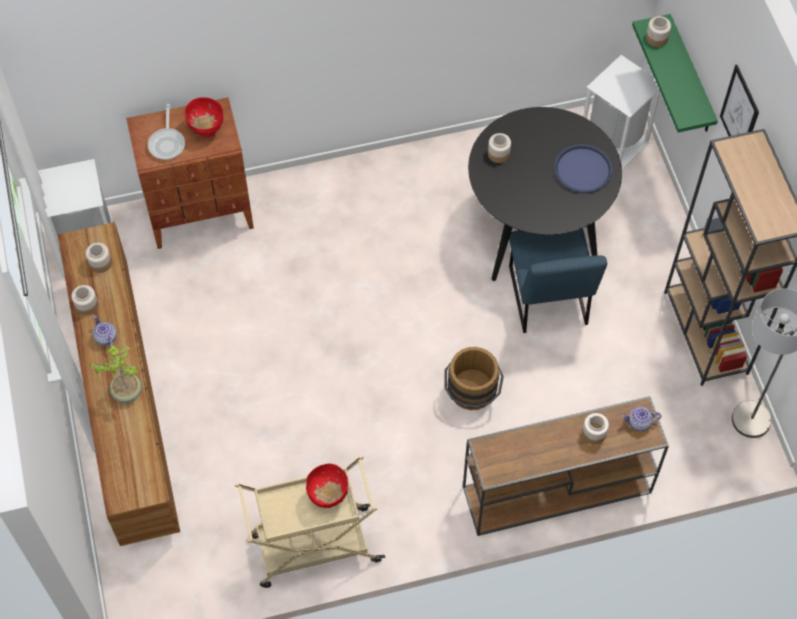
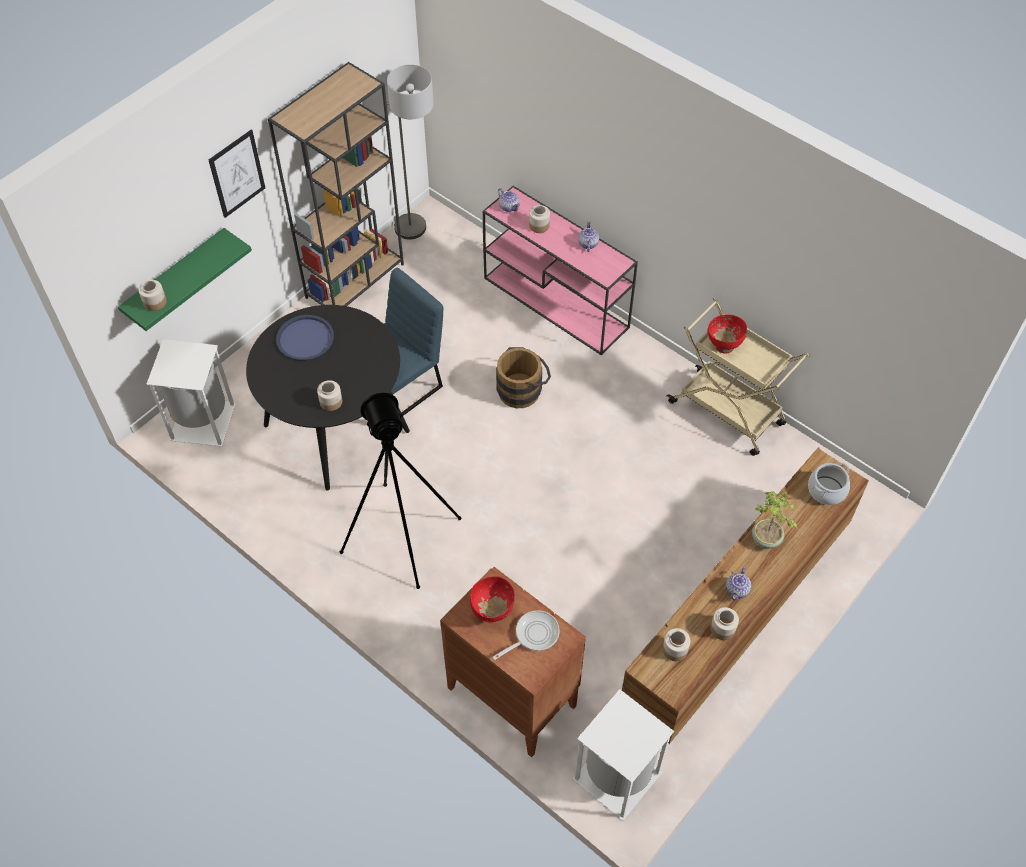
camera: 125 degrees left, 5 degrees down
brown console table [463,396,669,536] -> pink console table [483,186,638,355]
none -> black floor lamp [340,393,462,589]
none -> teapot [578,221,599,252]
none -> cooking pot [808,463,850,505]

